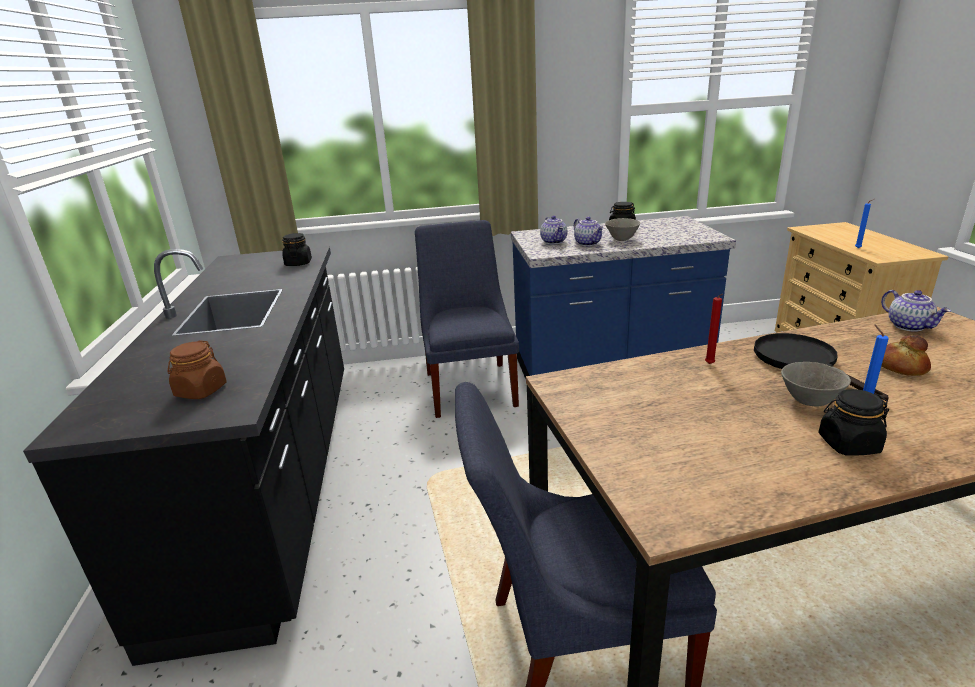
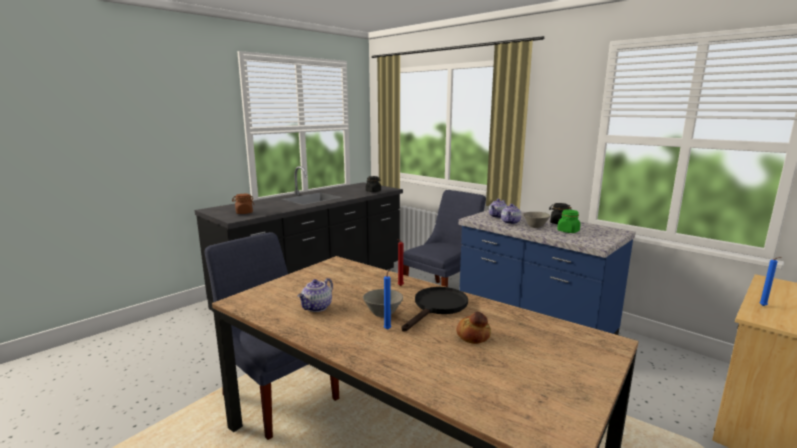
camera: 50 degrees right, 10 degrees down
black jar [818,389,889,456] -> none
teapot [881,290,951,332] -> teapot moved to [298,278,333,312]
none -> green jar [557,210,580,233]

